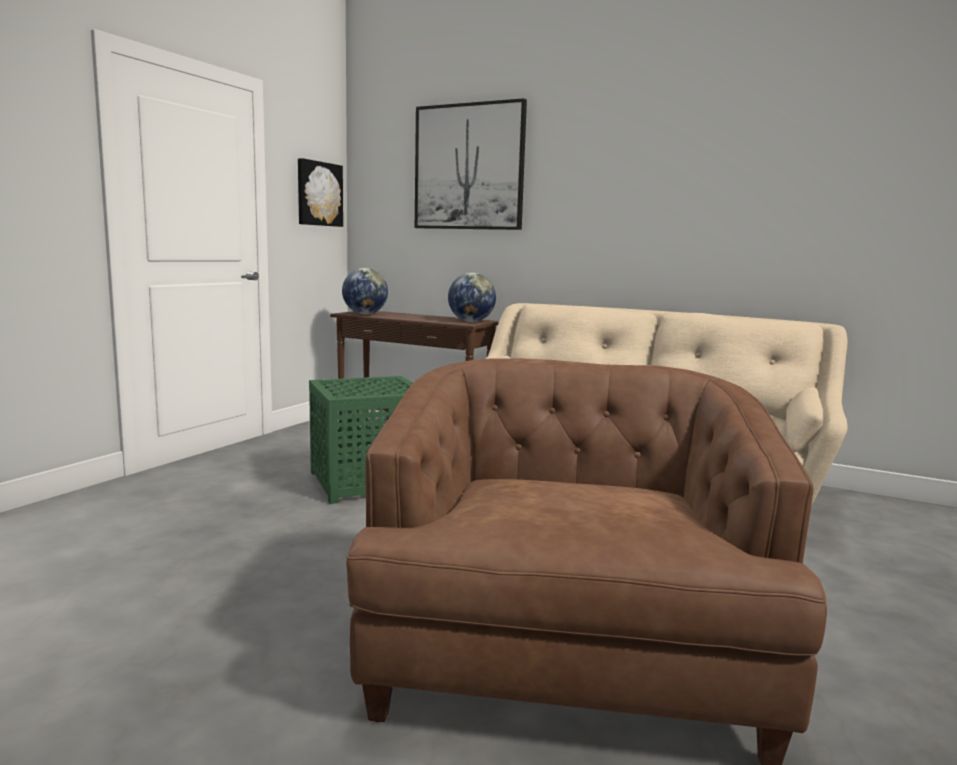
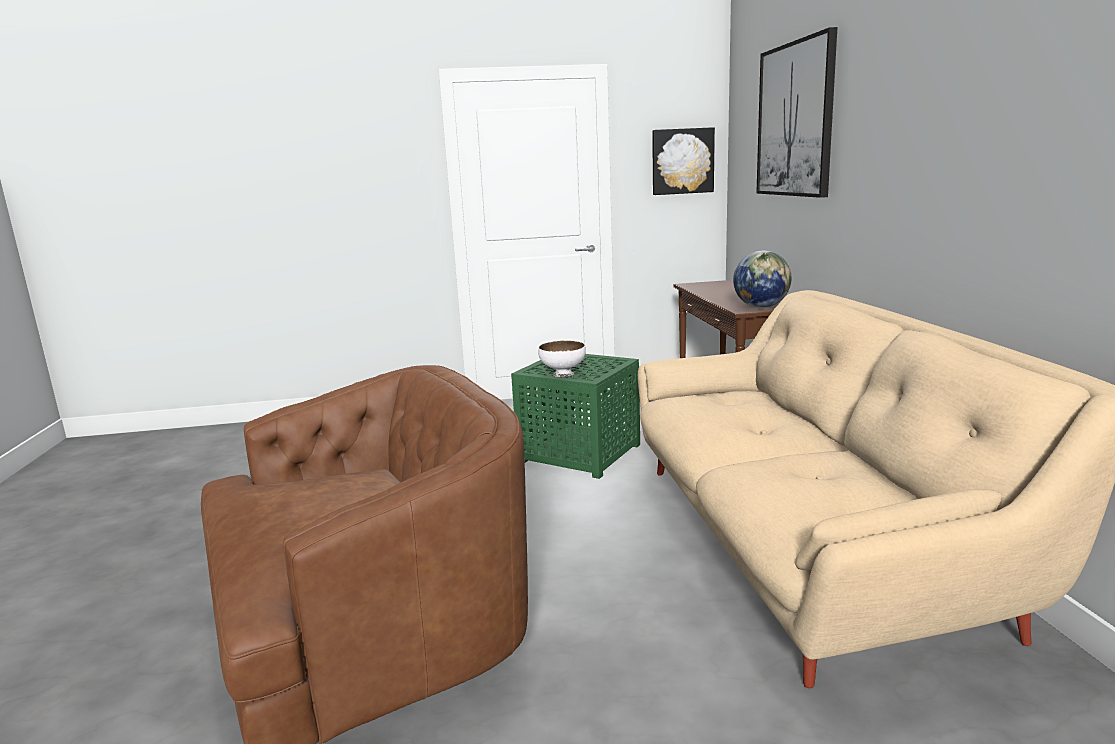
camera: 55 degrees right, 5 degrees up
globe [342,268,388,314] -> none
none -> white bowl [538,340,586,377]

